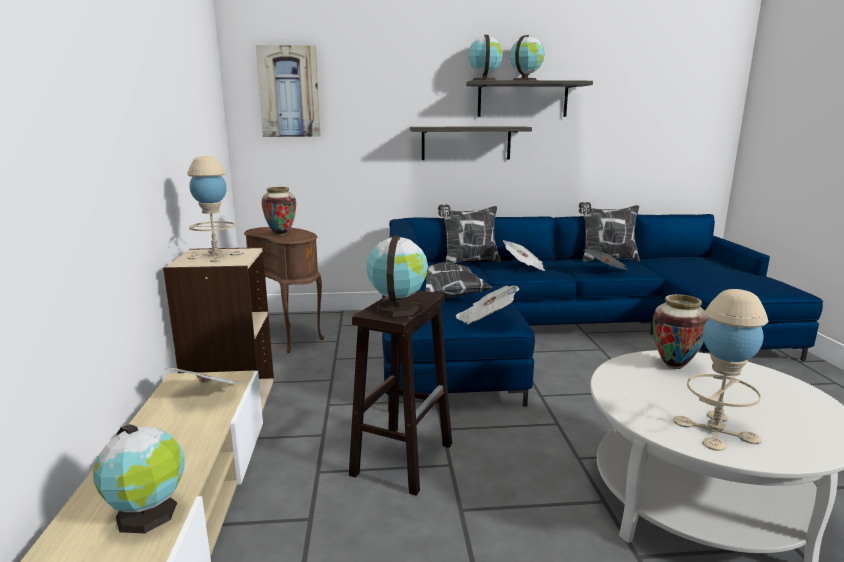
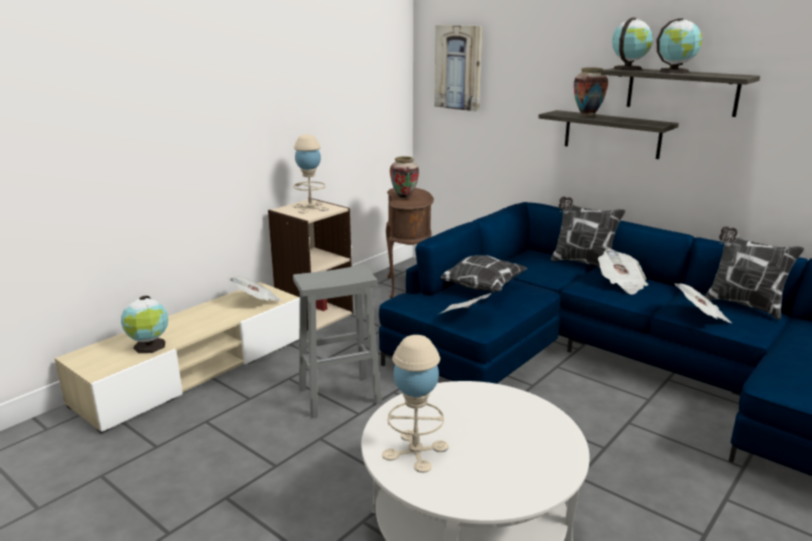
camera: 45 degrees right, 5 degrees up
brown stool [349,290,452,496] -> grey stool [293,265,382,418]
globe [366,236,428,317] -> none
vase [652,294,709,369] -> vase moved to [574,67,608,117]

